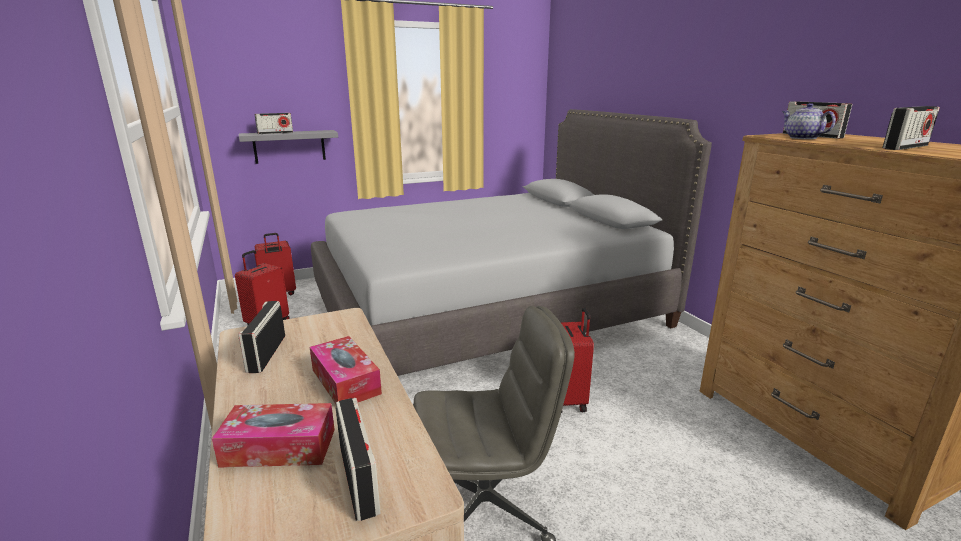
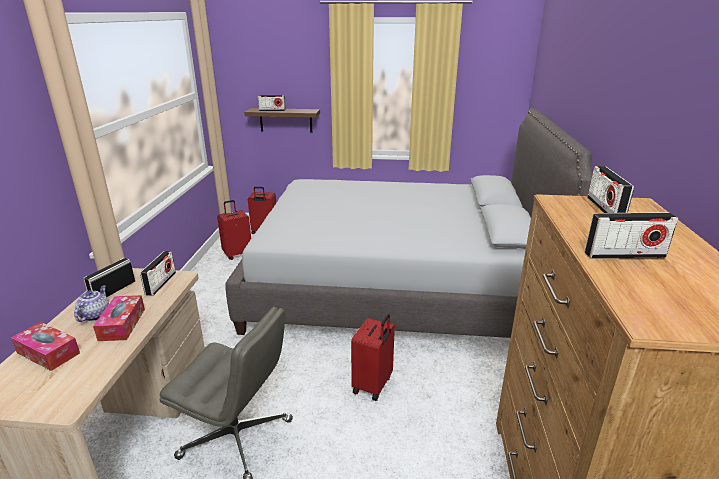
camera: 30 degrees right, 5 degrees up
grey shelf [239,130,338,164] -> brown shelf [244,108,320,133]
radio [336,398,380,521] -> radio moved to [140,251,176,296]
teapot [782,103,836,139] -> teapot moved to [74,285,109,322]

